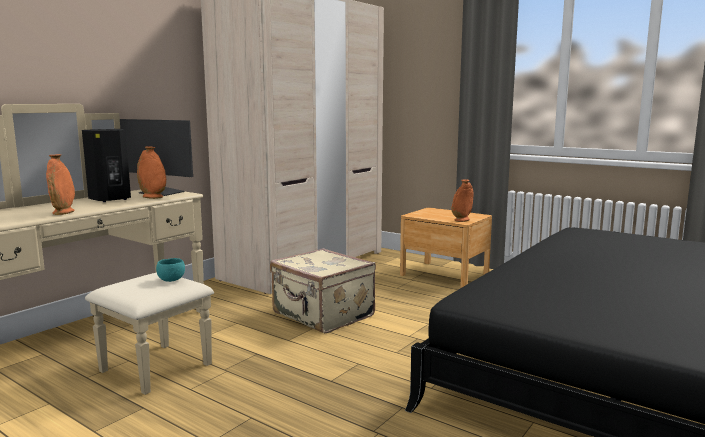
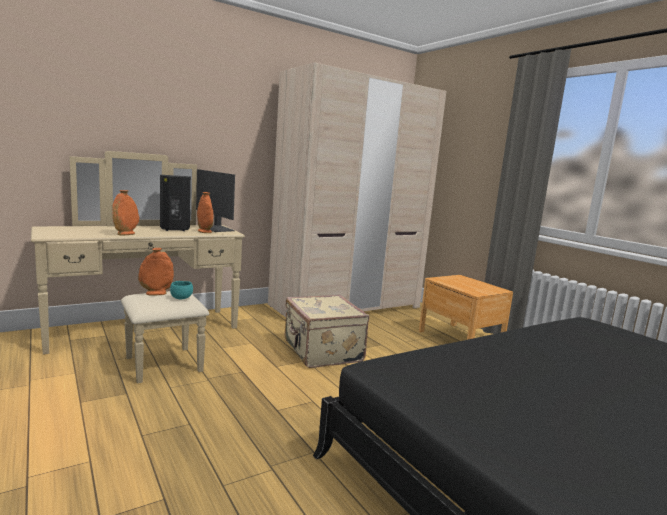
camera: 20 degrees right, 0 degrees up
orange vase [451,179,473,222] -> orange vase moved to [138,248,174,296]

